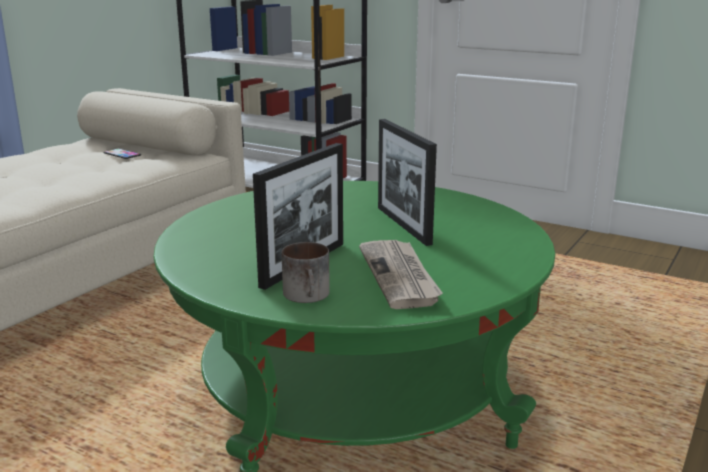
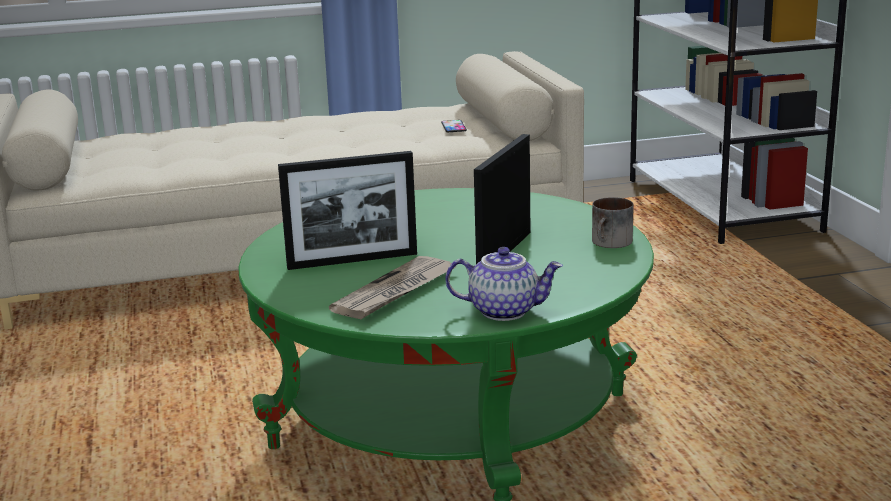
camera: 45 degrees right, 0 degrees up
mug [282,242,330,303] -> mug moved to [592,197,634,248]
none -> teapot [445,247,563,321]

